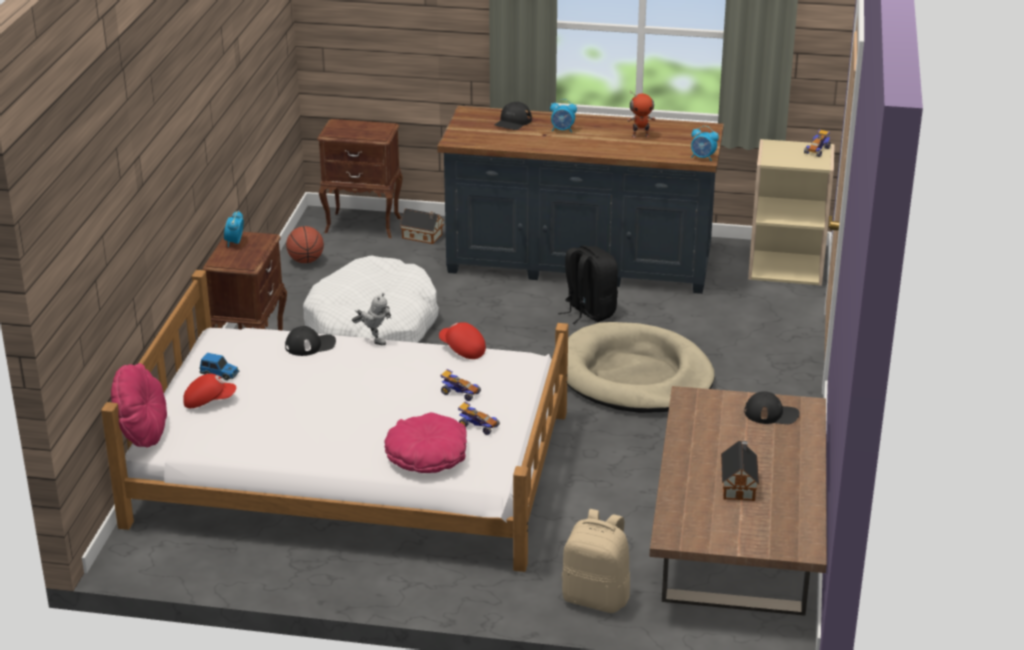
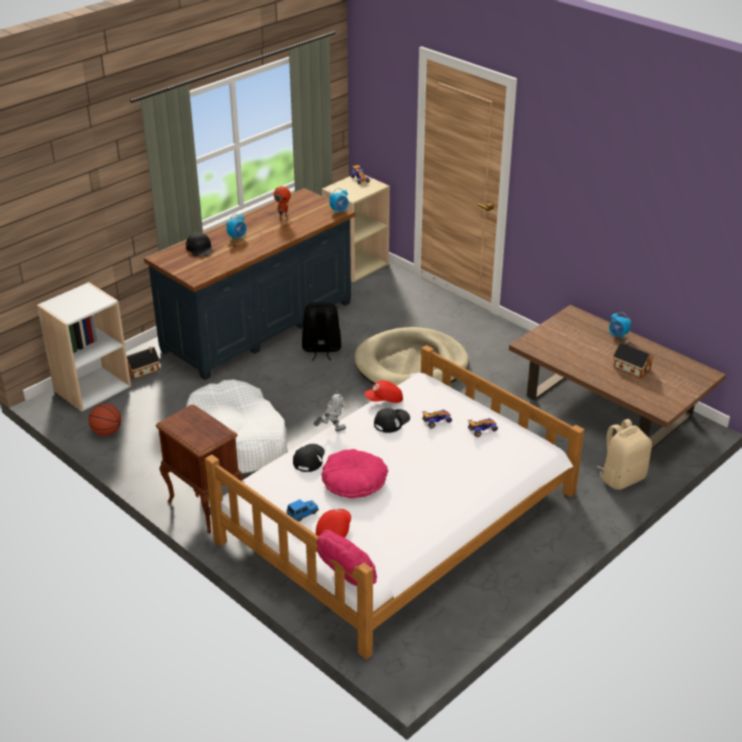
camera: 55 degrees left, 5 degrees up
alarm clock [224,211,244,247] -> alarm clock moved to [609,312,631,340]
brown nightstand [317,119,403,238] -> white bookcase [37,282,131,412]
pink pillow [385,412,467,473] -> pink pillow moved to [321,449,388,498]
black cap [744,391,800,424] -> black cap moved to [374,408,410,433]

